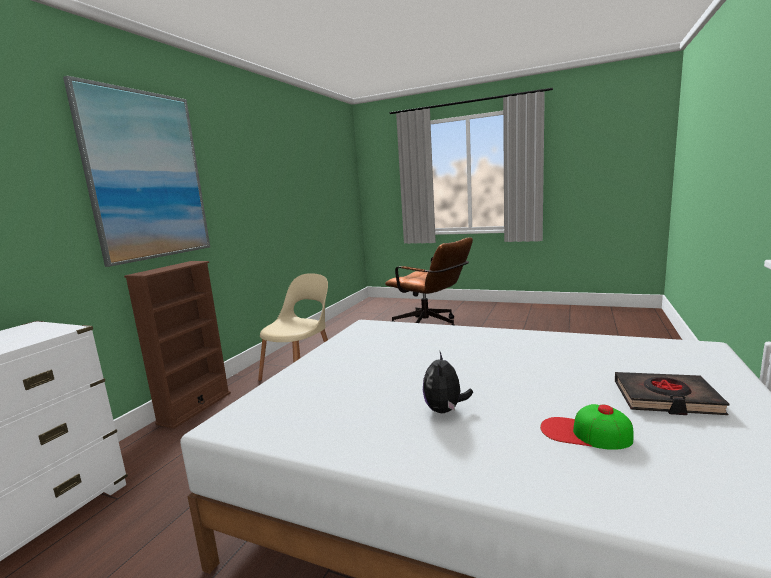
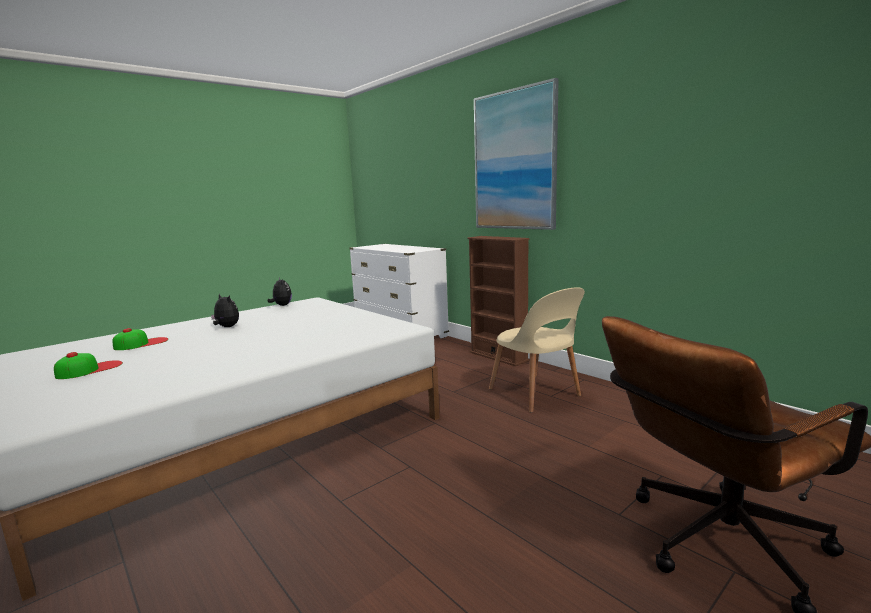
camera: 115 degrees right, 0 degrees up
black book [615,372,729,415] -> cap [54,352,123,379]
none -> plush toy [268,277,292,306]

